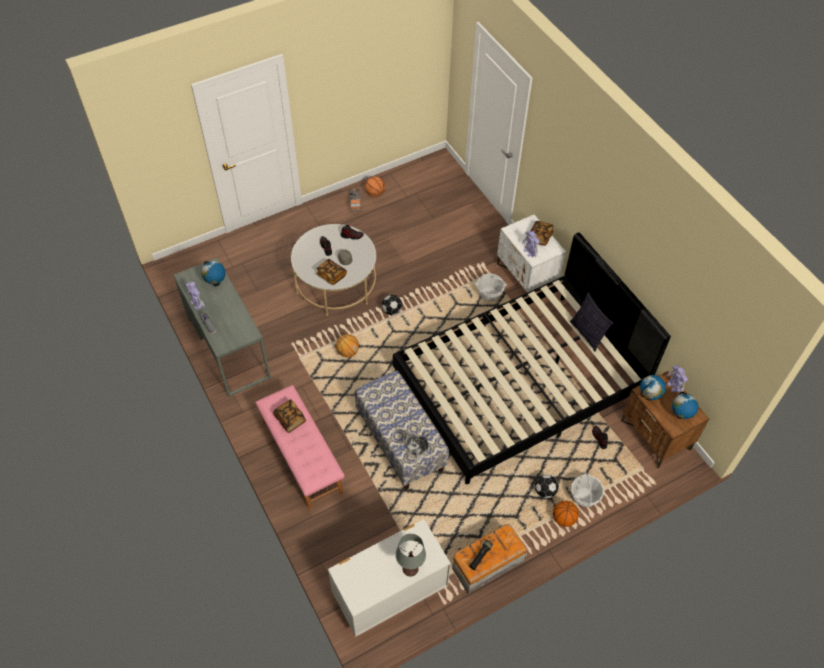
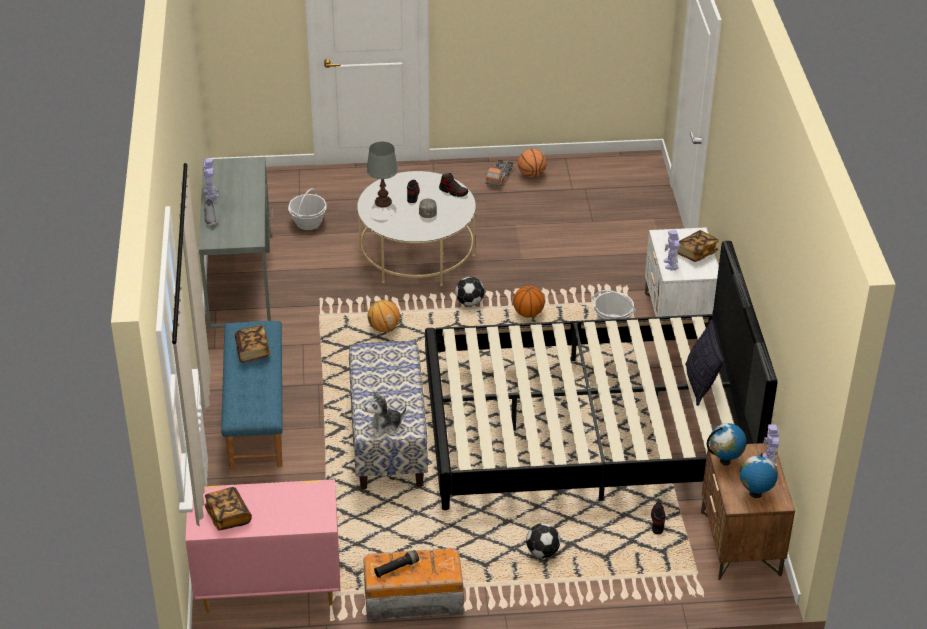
camera: 25 degrees right, 15 degrees down
globe [201,261,226,286] -> none
pink bench [255,385,345,509] -> blue bench [221,321,283,470]
book [316,259,347,285] -> book moved to [205,487,252,531]
white dresser [328,519,451,637] -> pink dresser [185,479,340,613]
grey table lamp [396,534,426,577] -> grey table lamp moved to [366,142,398,208]
basketball [553,501,579,527] -> basketball moved to [513,286,545,318]
basket [571,472,604,507] -> basket moved to [288,188,327,230]

